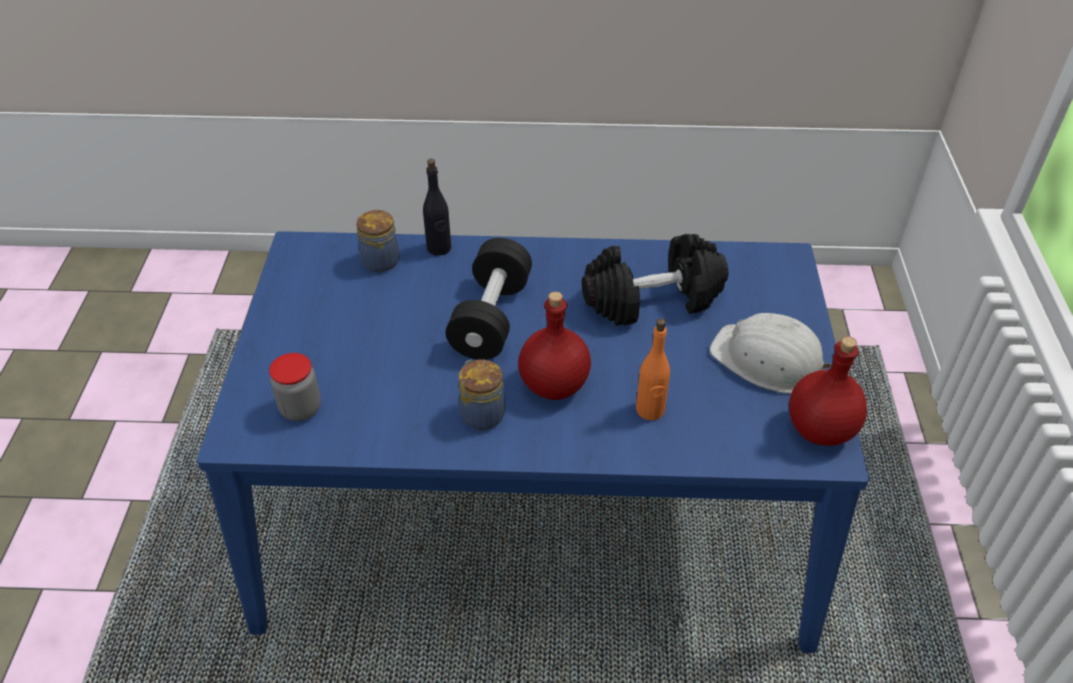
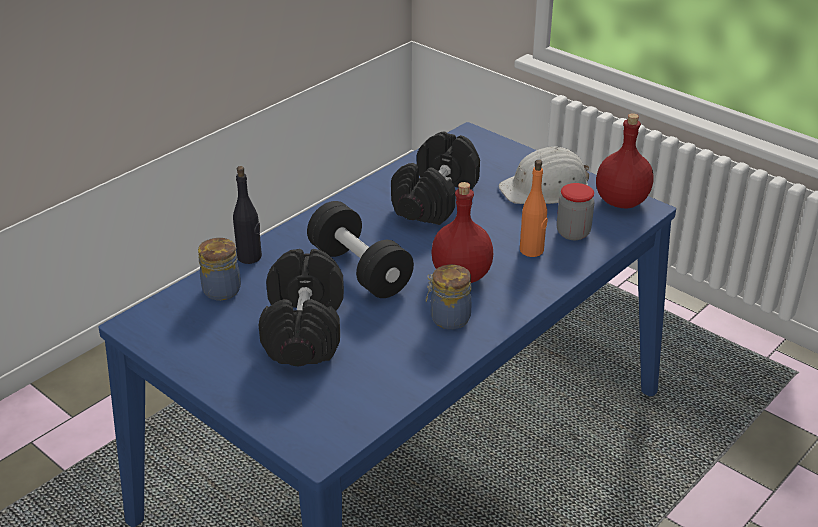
camera: 50 degrees left, 10 degrees down
jar [269,353,321,421] -> jar moved to [557,183,594,240]
none -> black dumbbell [259,249,344,366]

